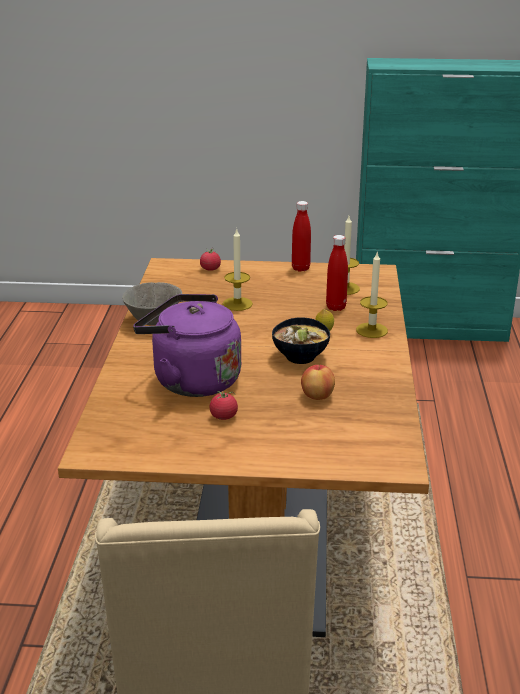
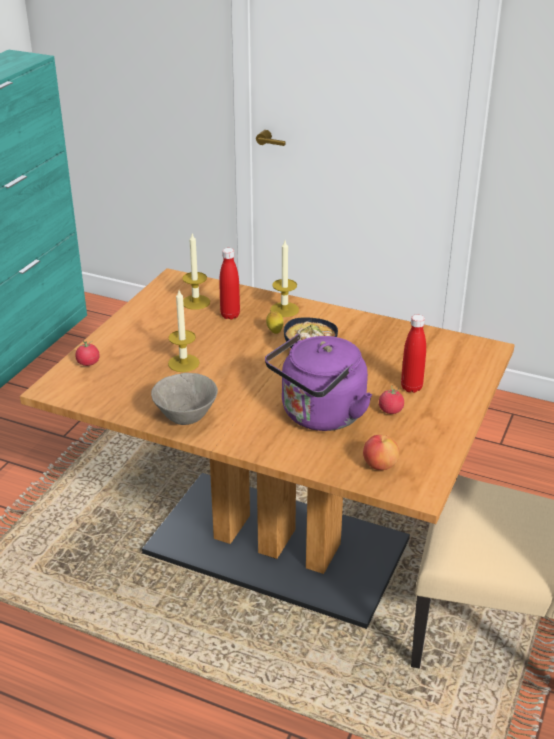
camera: 70 degrees left, 5 degrees up
red bottle [292,201,311,272] -> red bottle moved to [401,315,426,393]
apple [301,364,335,400] -> apple moved to [363,435,399,470]

